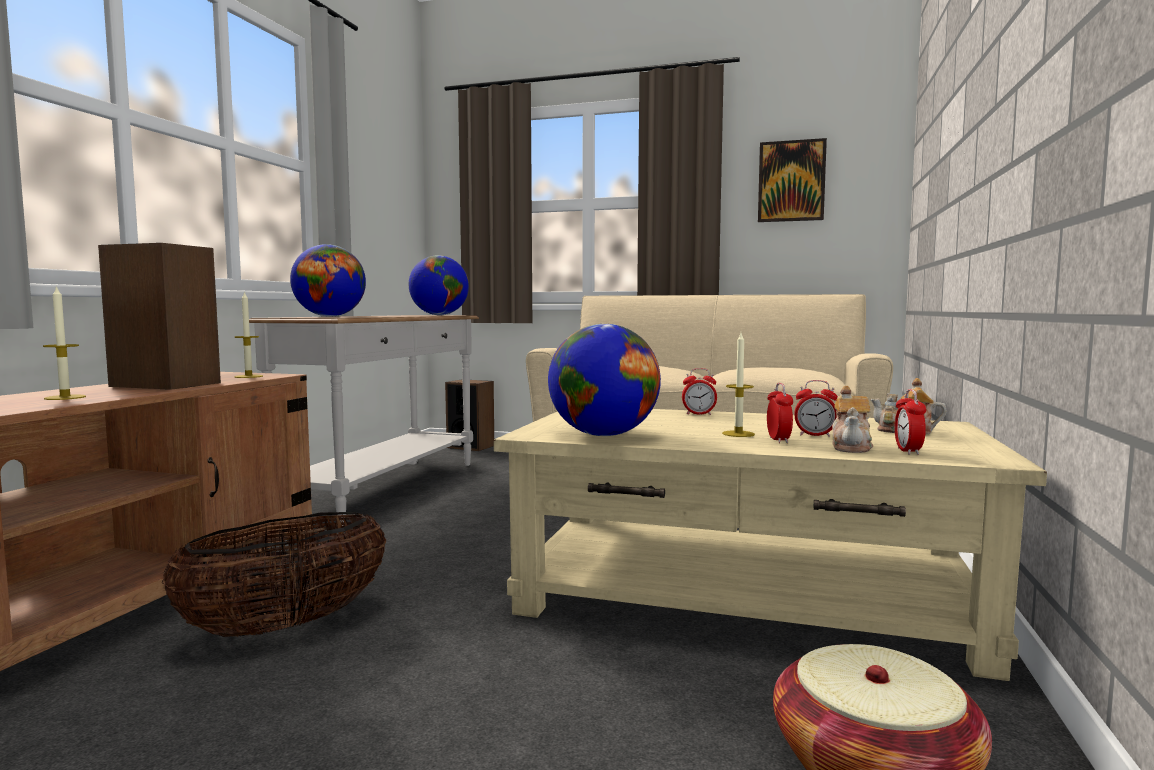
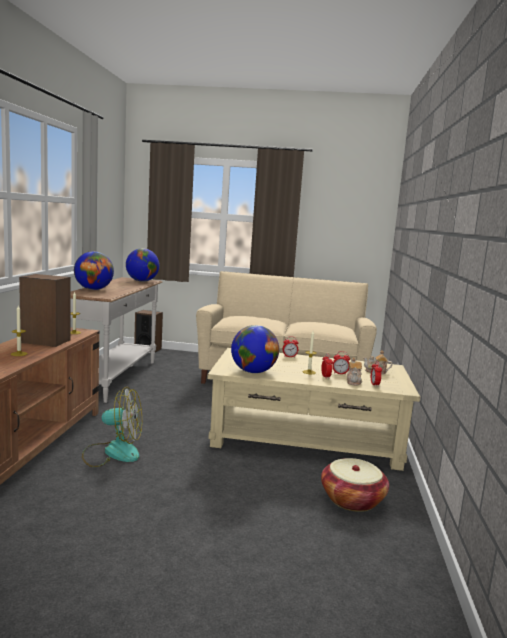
camera: 10 degrees left, 5 degrees up
basket [162,512,386,637] -> fan [82,387,142,467]
picture [758,138,827,222] -> none

